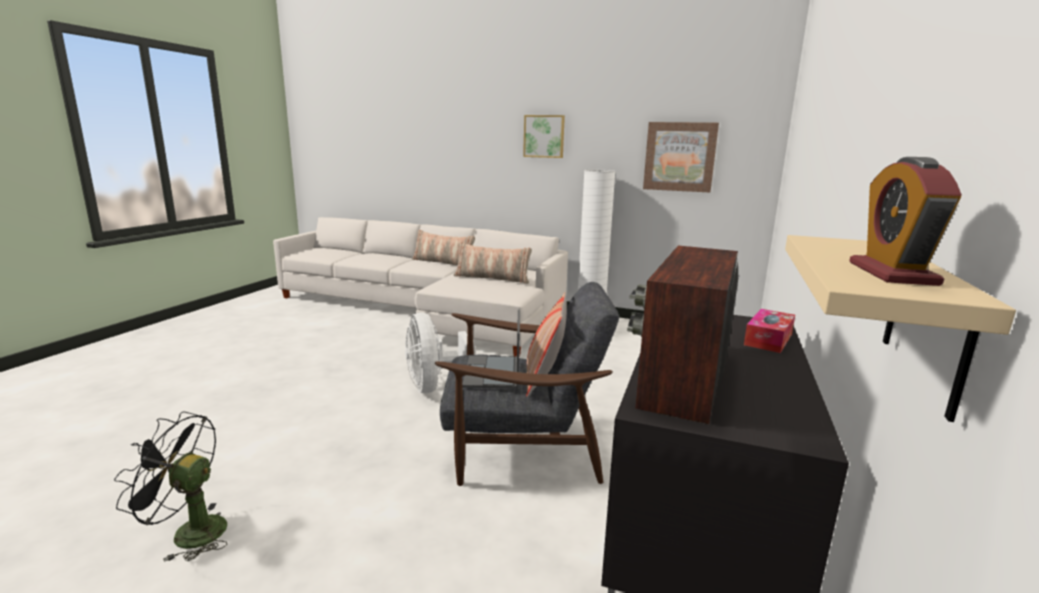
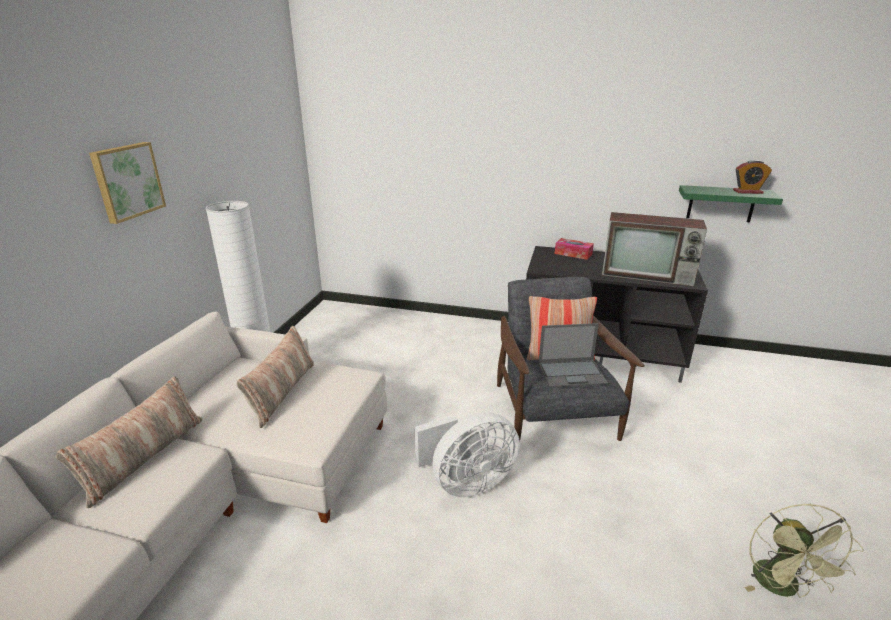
camera: 95 degrees left, 10 degrees up
black fan [114,412,227,562] -> green fan [744,504,863,598]
picture [643,122,719,192] -> none
beige shelf [785,235,1016,422] -> green shelf [679,185,783,222]

